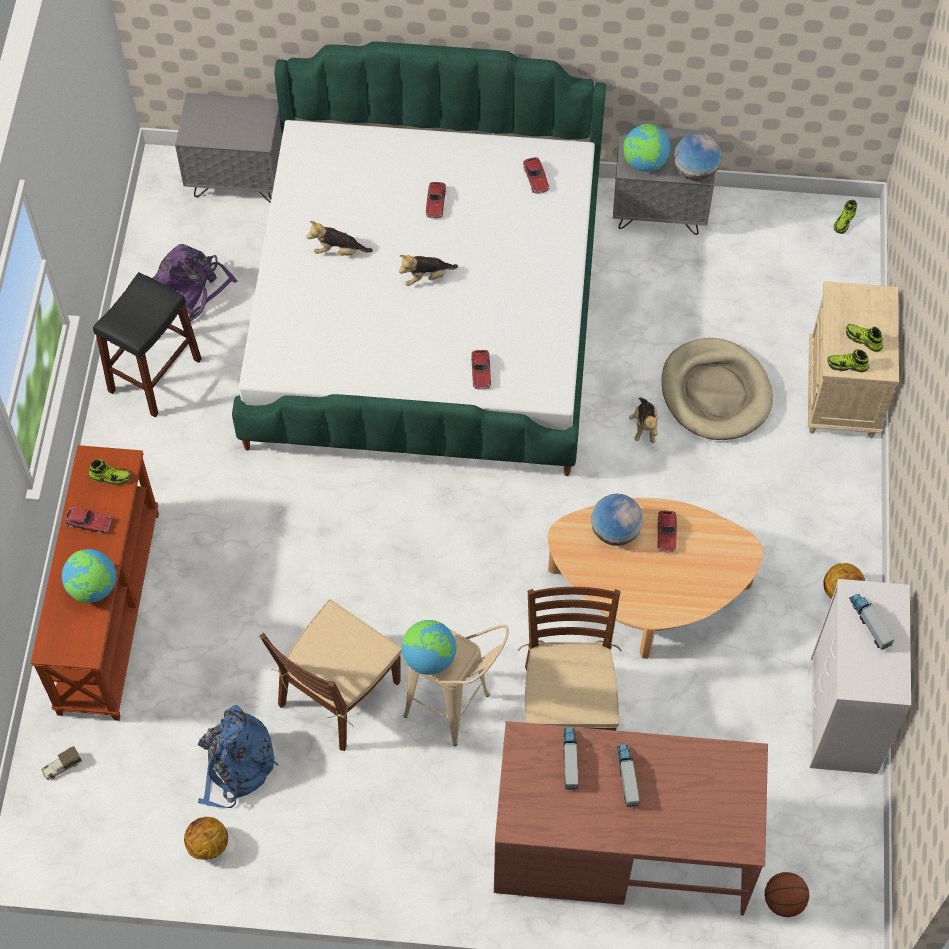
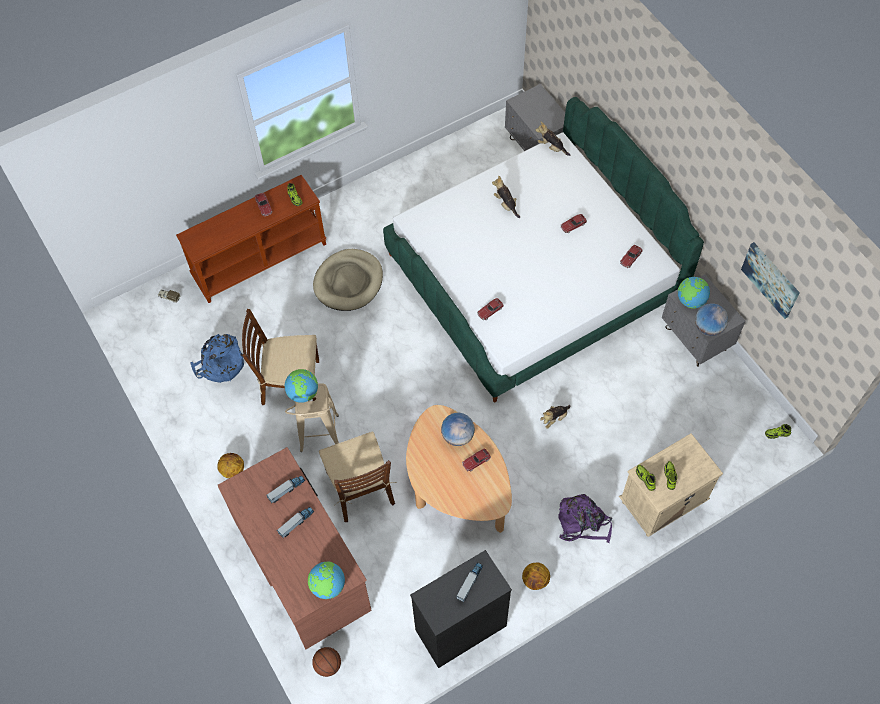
camera: 55 degrees right, 0 degrees up
globe [62,549,116,603] -> globe moved to [308,561,345,599]
black stool [93,272,202,417] -> none
purple backpack [152,244,238,322] -> purple backpack moved to [558,494,612,543]
basketball [184,817,228,860] -> basketball moved to [217,453,244,478]
plush toy [399,255,458,286] -> plush toy moved to [535,122,570,156]
brown chair [517,587,622,731] -> brown chair turned 105 degrees clockwise [319,432,396,522]
beige dog bed [662,338,773,440] -> beige dog bed moved to [313,249,383,311]
white dresser [810,579,911,774] -> black dresser [410,550,512,668]
none -> picture [741,242,800,319]

